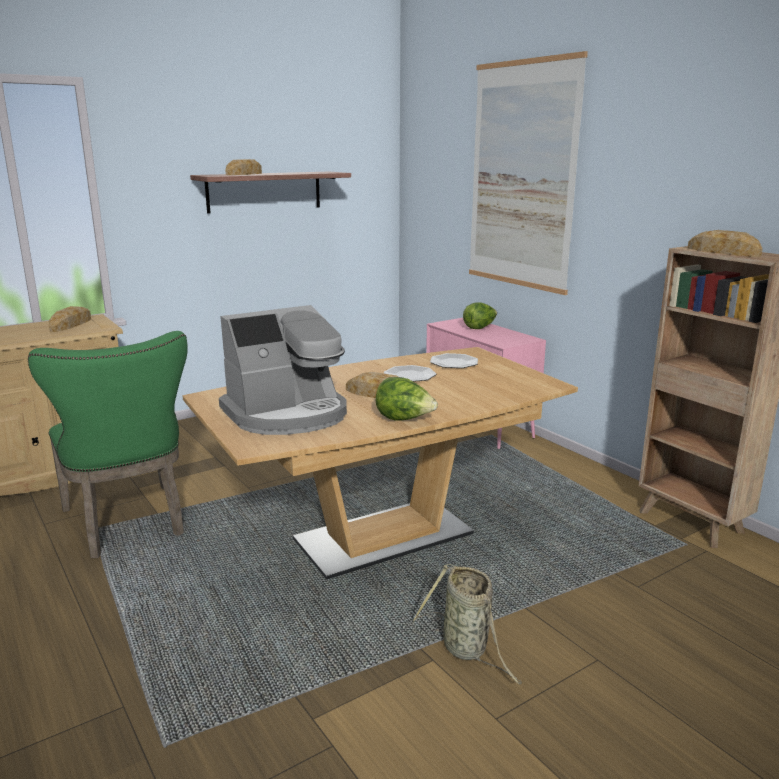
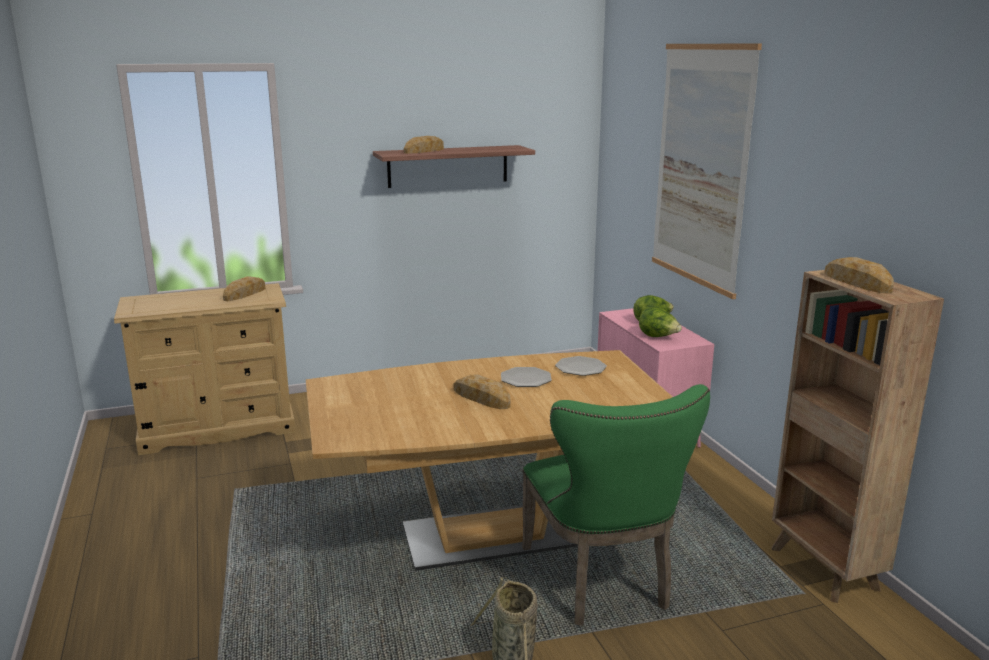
camera: 15 degrees right, 0 degrees up
green chair [28,331,188,558] -> green chair moved to [522,384,710,626]
coffee machine [219,305,347,435] -> none
lettuce [376,377,438,421] -> lettuce moved to [639,307,682,337]

